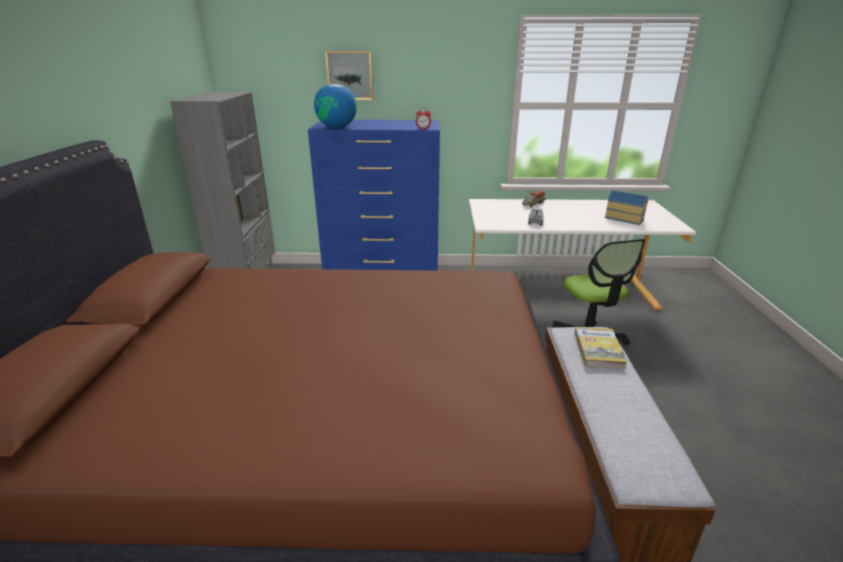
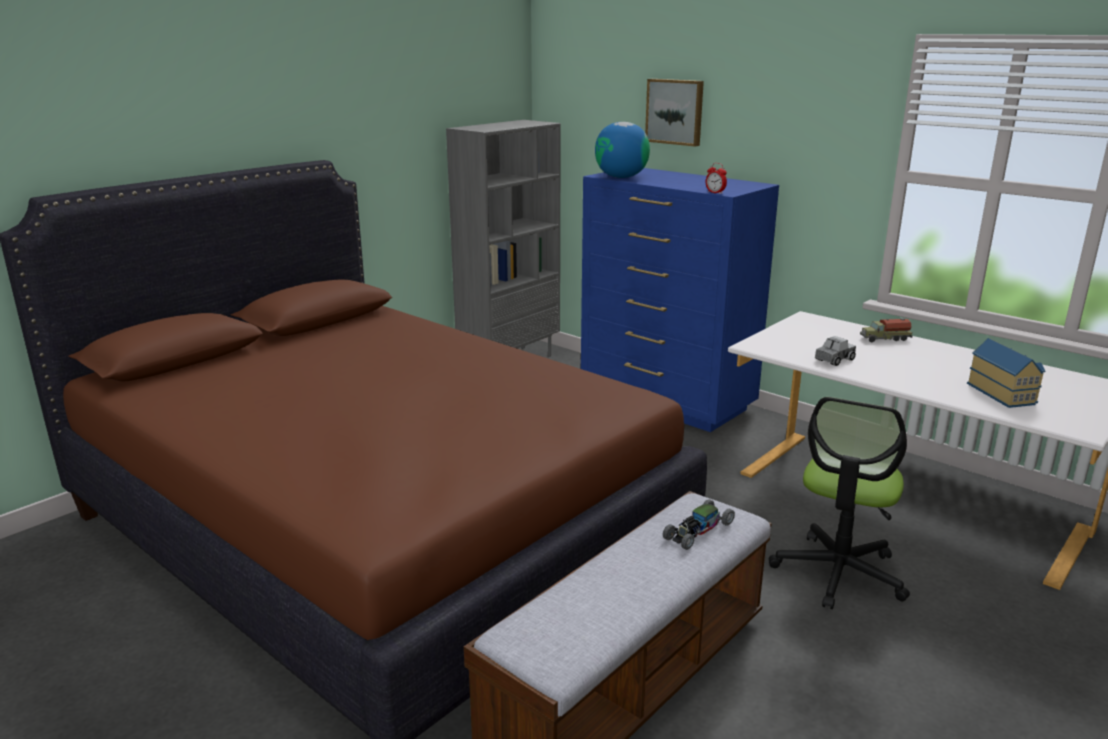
camera: 40 degrees right, 5 degrees down
book [574,327,627,369] -> toy car [663,499,735,550]

